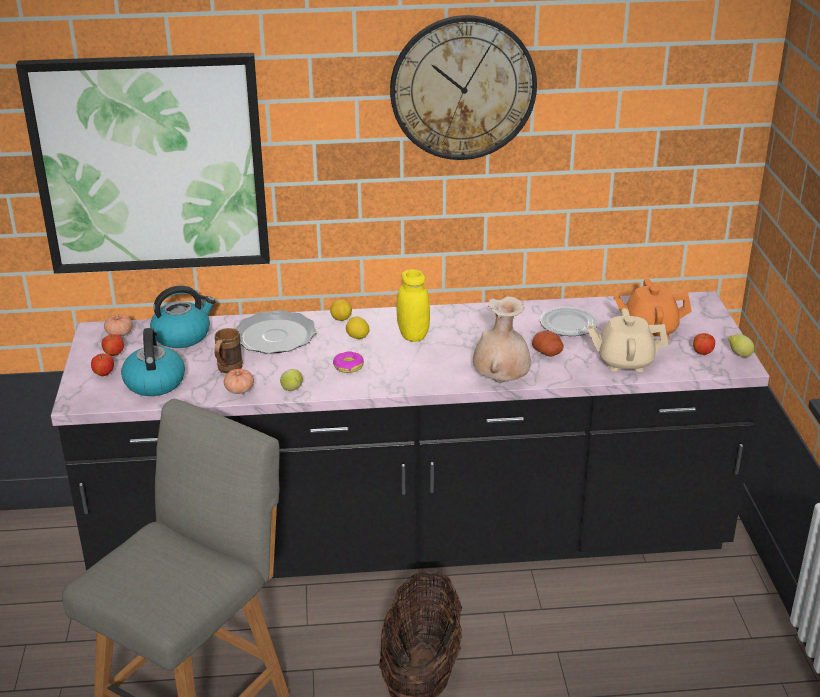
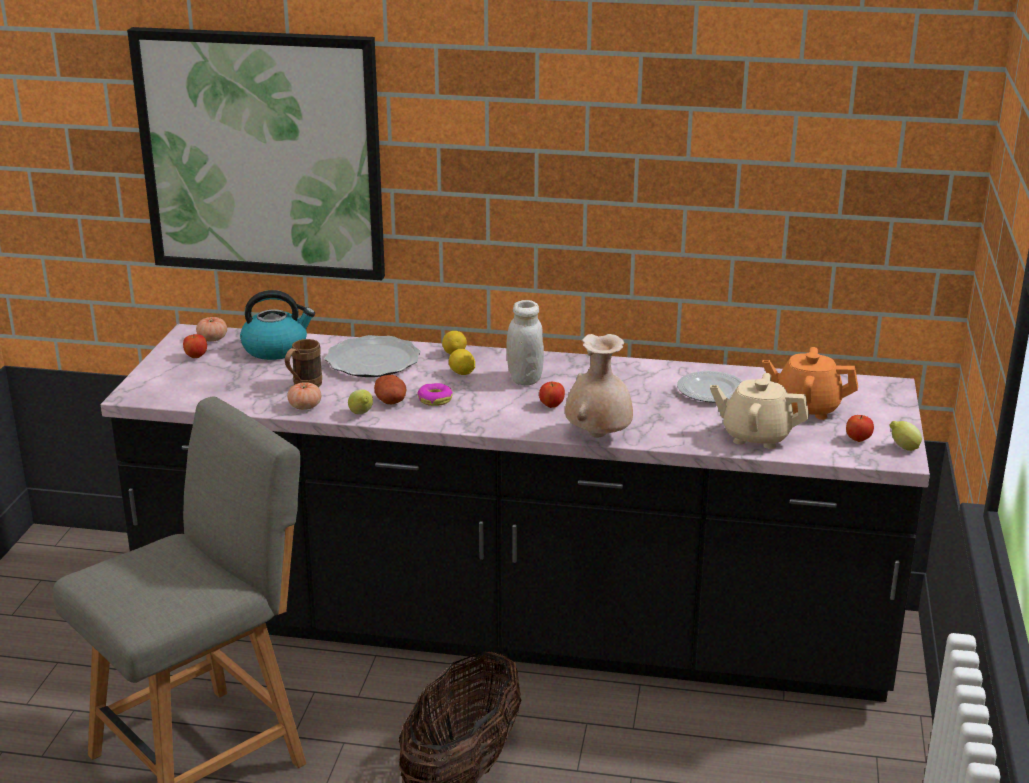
camera: 15 degrees right, 5 degrees down
apple [91,354,114,376] -> apple moved to [539,382,565,408]
kettle [121,328,185,396] -> none
wall clock [390,15,537,160] -> none
yellow jar [396,269,430,342] -> white jar [506,300,544,385]
potato [532,331,564,357] -> potato moved to [374,375,406,404]

